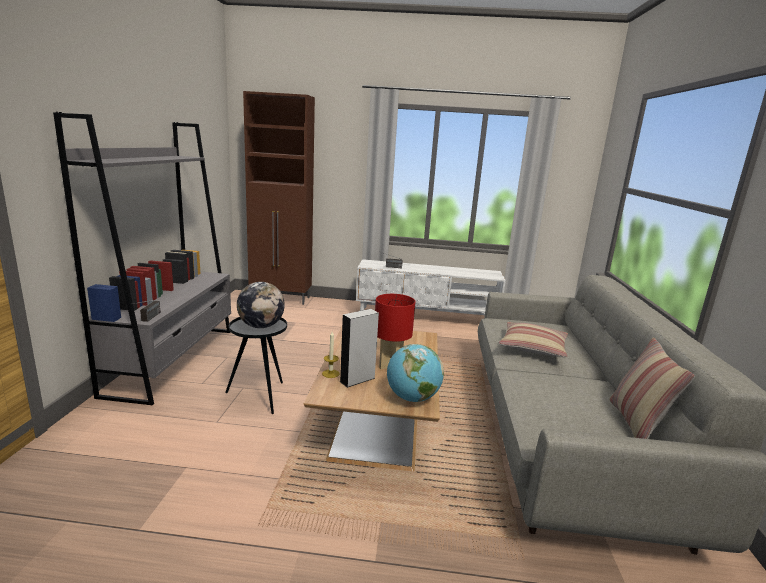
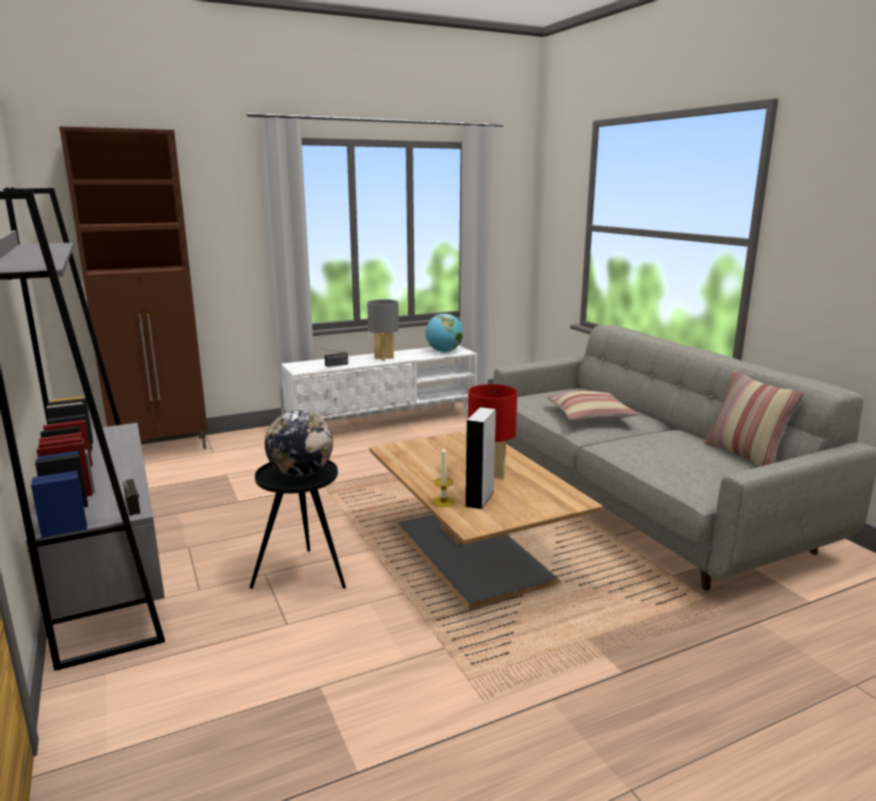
camera: 30 degrees left, 0 degrees up
globe [387,344,444,402] -> globe moved to [425,314,463,352]
none -> grey table lamp [367,299,399,361]

